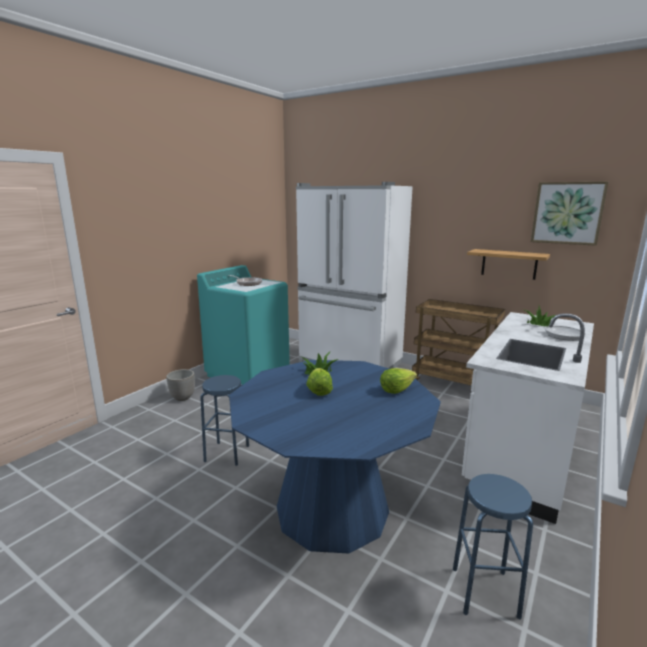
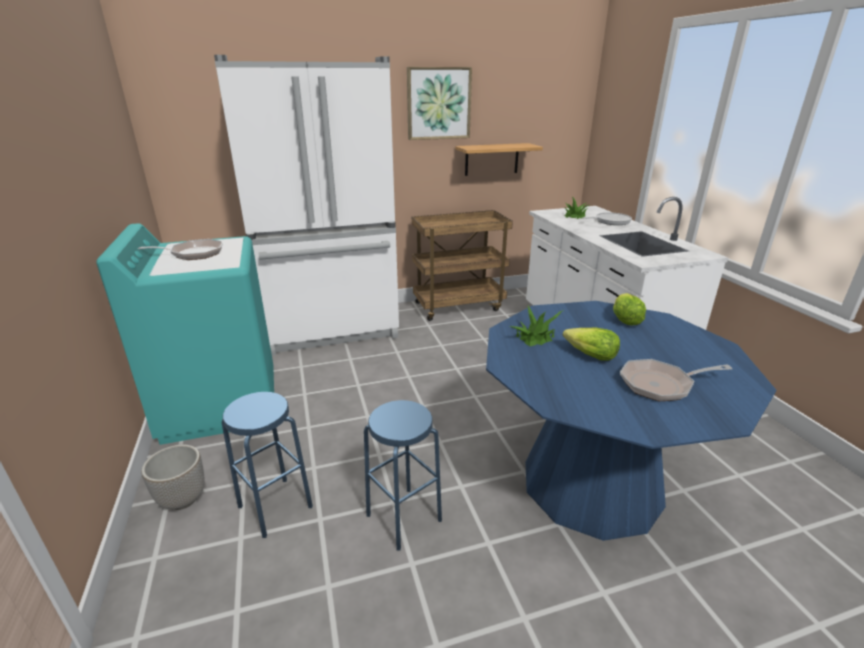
camera: 50 degrees left, 10 degrees up
blue stool [453,474,533,620] -> blue stool moved to [222,392,313,538]
picture [531,182,608,246] -> picture moved to [407,67,472,140]
none -> frying pan [620,359,732,401]

